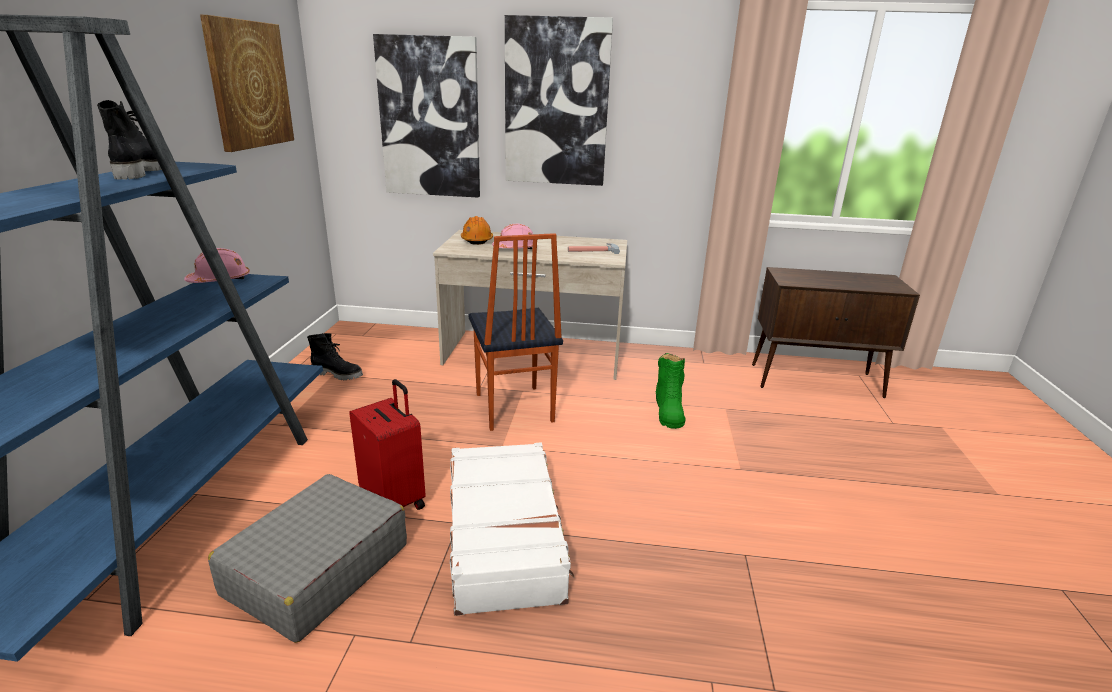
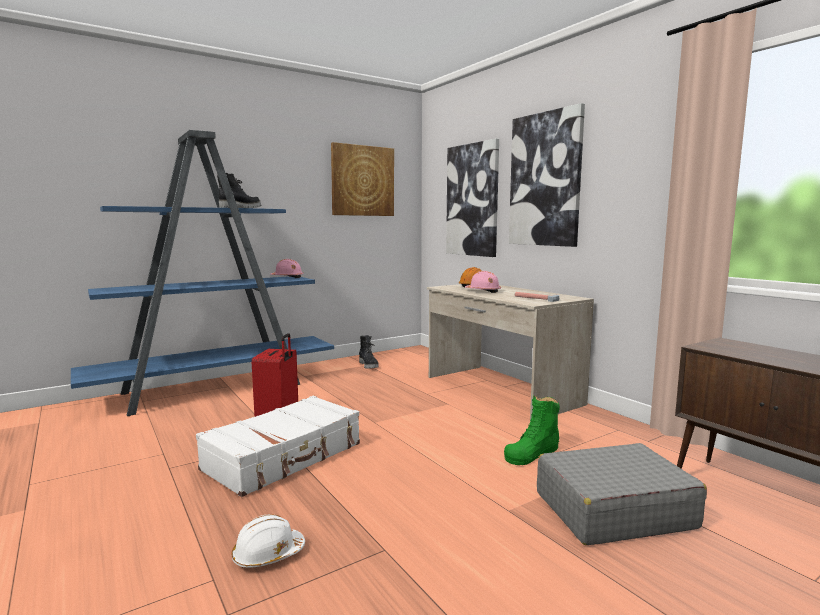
camera: 50 degrees right, 15 degrees down
grey suitcase [208,474,407,643] -> grey suitcase moved to [537,443,707,545]
chair [469,233,563,431] -> none
none -> white hard hat [231,514,305,568]

